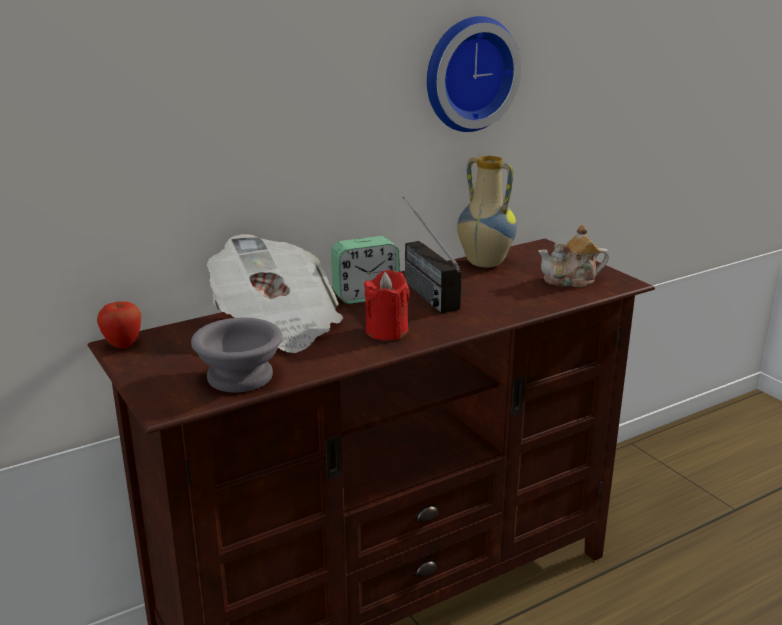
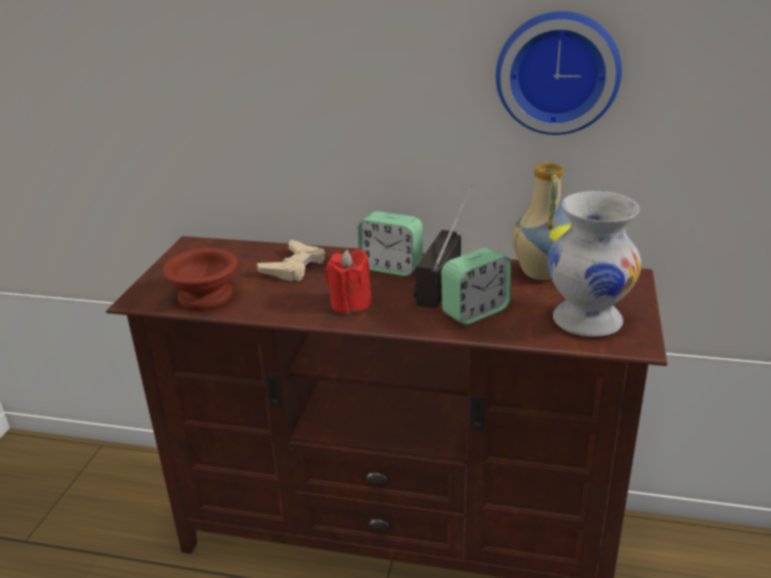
camera: 45 degrees right, 5 degrees up
apple [97,301,141,348] -> none
grey bowl [191,317,283,393] -> brown bowl [162,248,238,310]
newspaper [207,234,343,353] -> beige game controller [257,240,324,281]
teapot [538,225,609,287] -> white vase [548,191,642,337]
none -> alarm clock [441,247,511,325]

